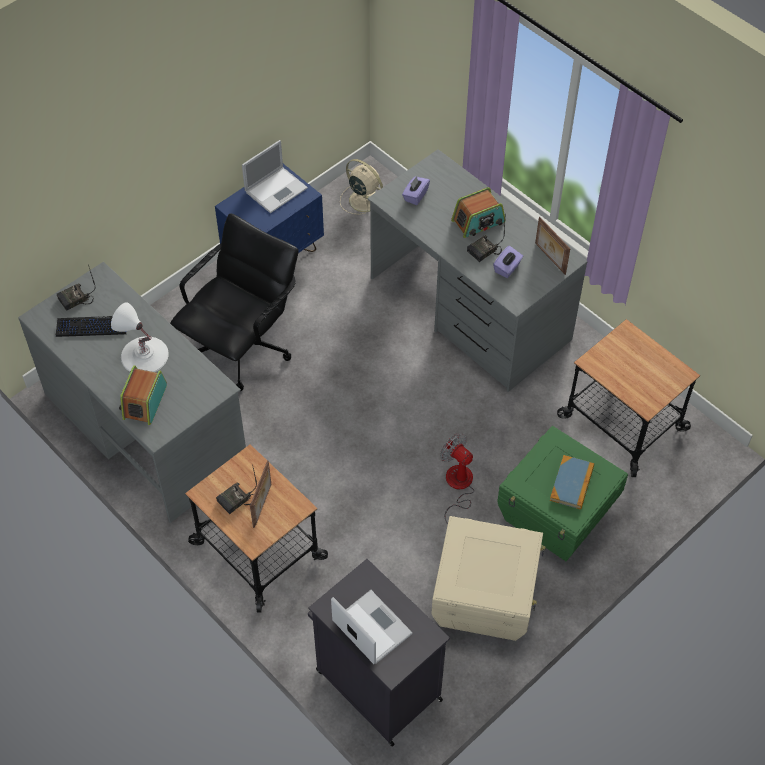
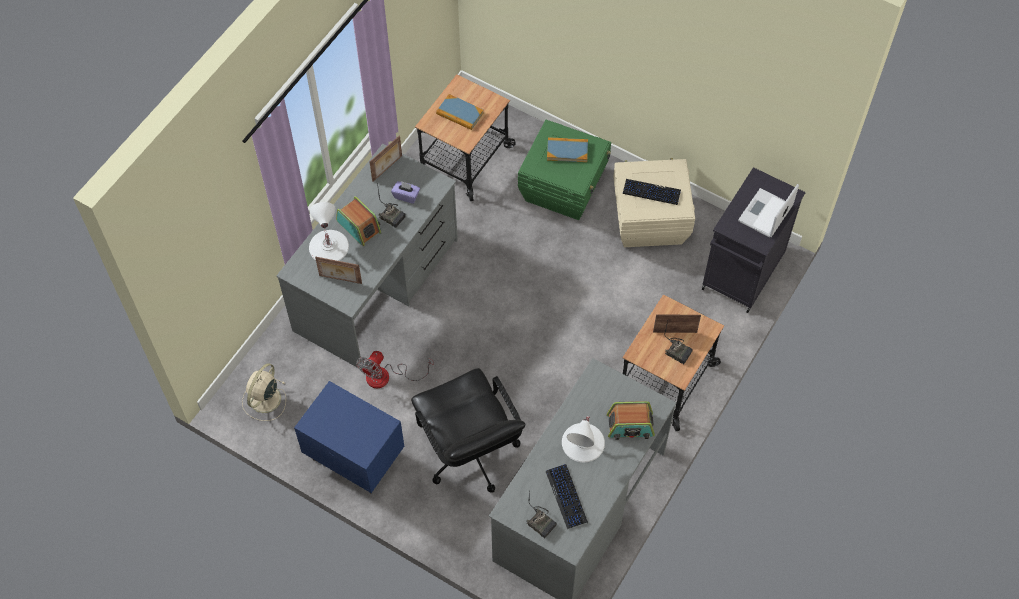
camera: 105 degrees left, 5 degrees up
black office chair [170,213,299,391] -> black office chair turned 135 degrees counterclockwise [411,368,526,493]
laptop [242,140,308,213] -> none
purple tissue box [402,176,430,205] -> picture frame [315,257,362,284]
fan [440,433,474,525] -> fan moved to [356,351,433,389]
none -> white table lamp [309,202,349,261]
none -> book [436,94,484,130]
none -> keyboard [623,179,681,205]

